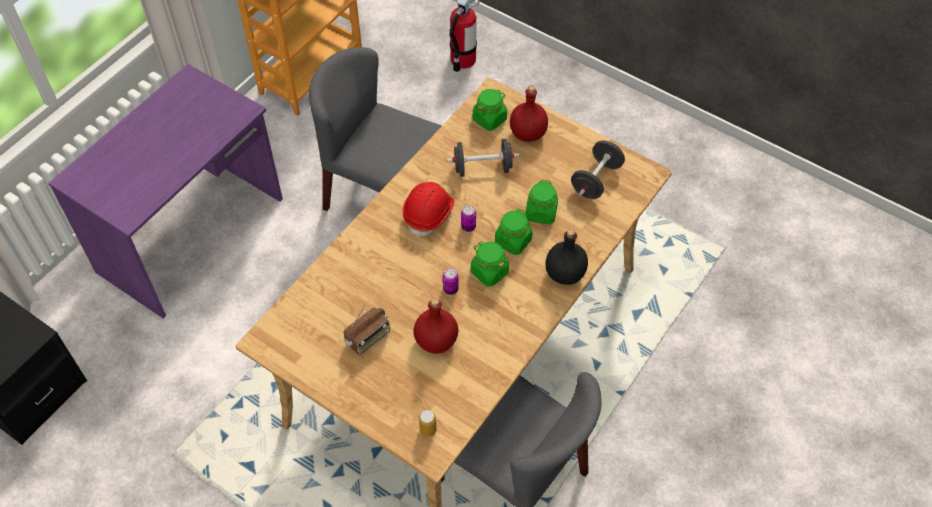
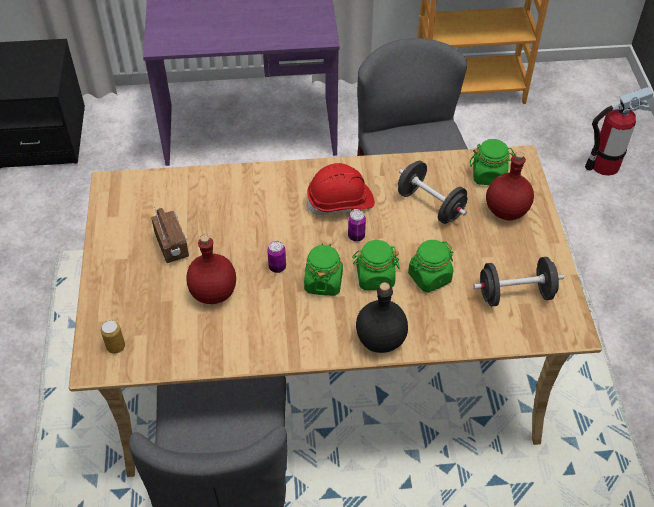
camera: 50 degrees right, 5 degrees down
radio [344,303,390,355] -> radio turned 120 degrees counterclockwise [151,207,189,263]

